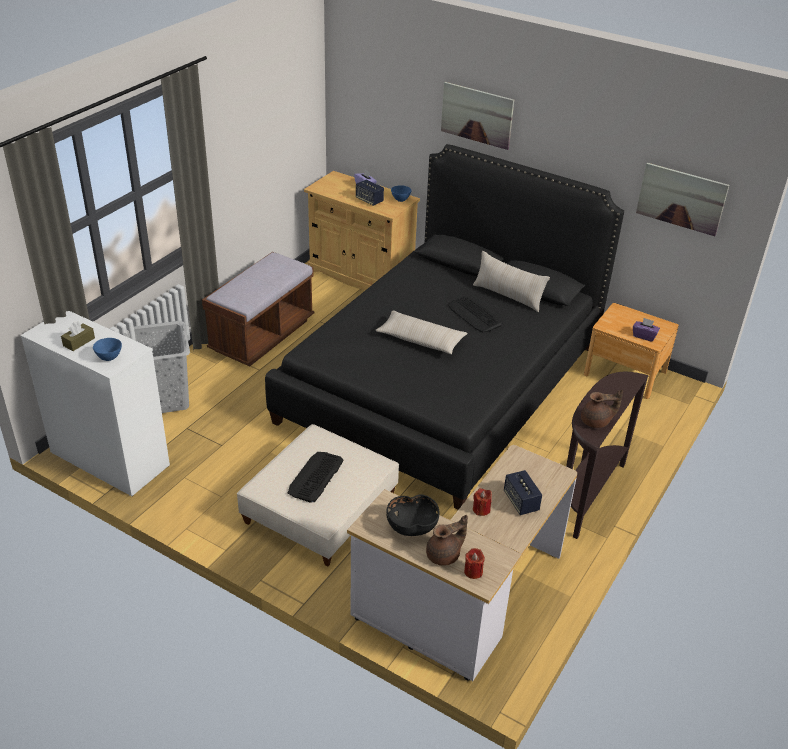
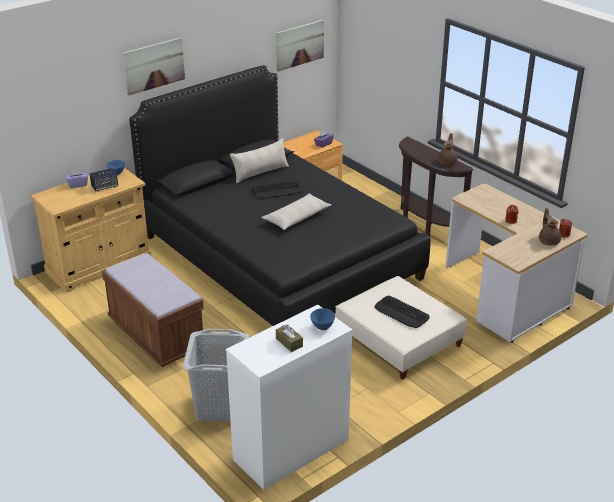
camera: 70 degrees left, 5 degrees down
black bowl [386,494,440,536] -> none
speaker [504,470,542,515] -> none

